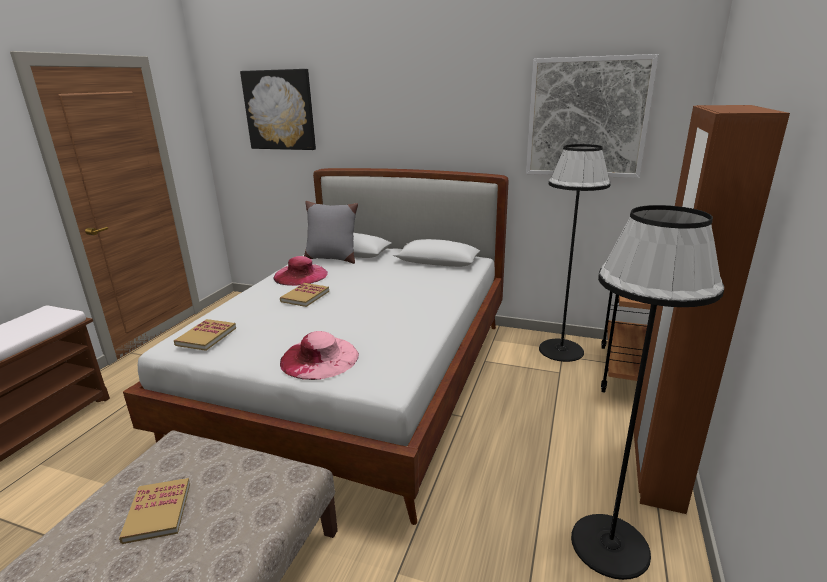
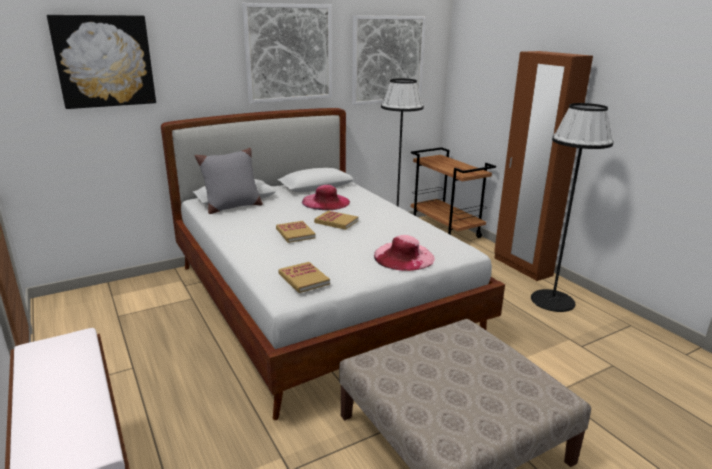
camera: 50 degrees left, 0 degrees up
book [119,478,190,544] -> book moved to [314,211,358,230]
pink hat [274,256,328,286] -> pink hat moved to [302,185,350,210]
none -> picture [242,3,332,103]

